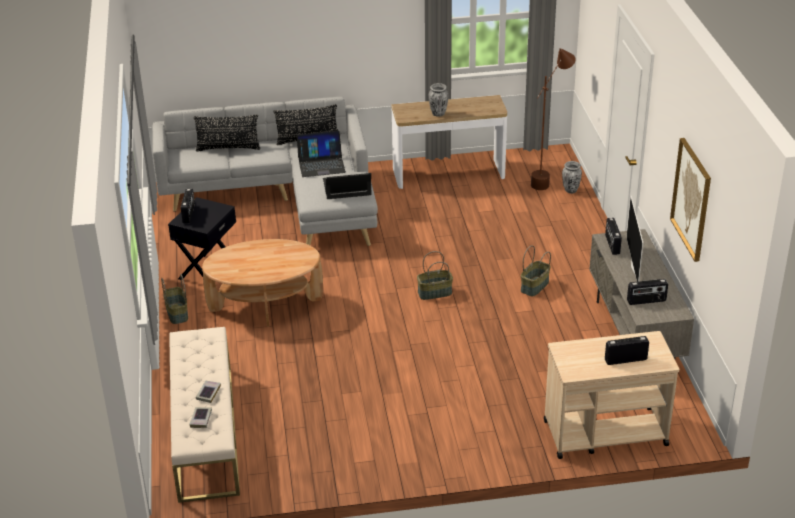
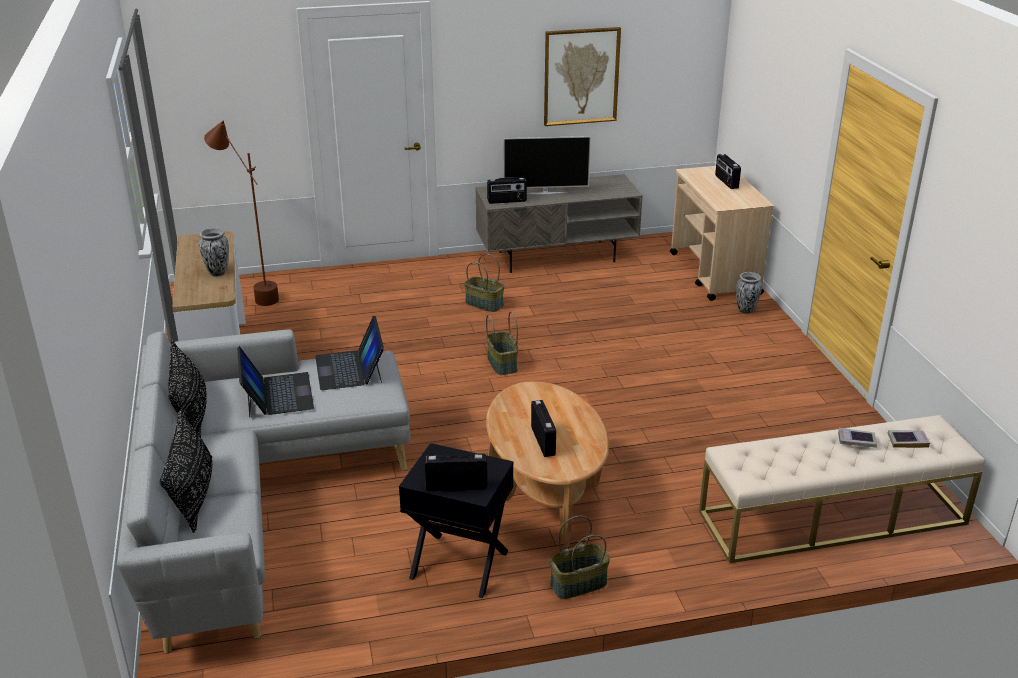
camera: 95 degrees left, 5 degrees down
vase [562,161,582,193] -> vase moved to [736,272,762,314]
radio [627,279,668,305] -> radio moved to [531,400,556,457]

